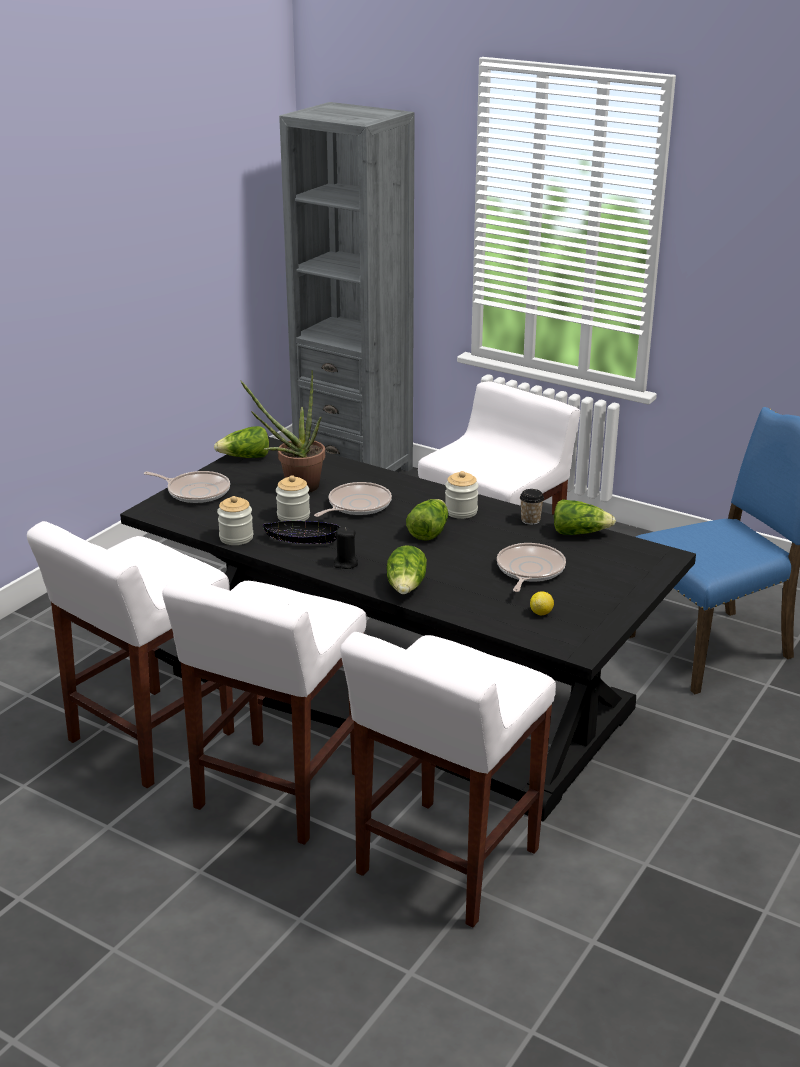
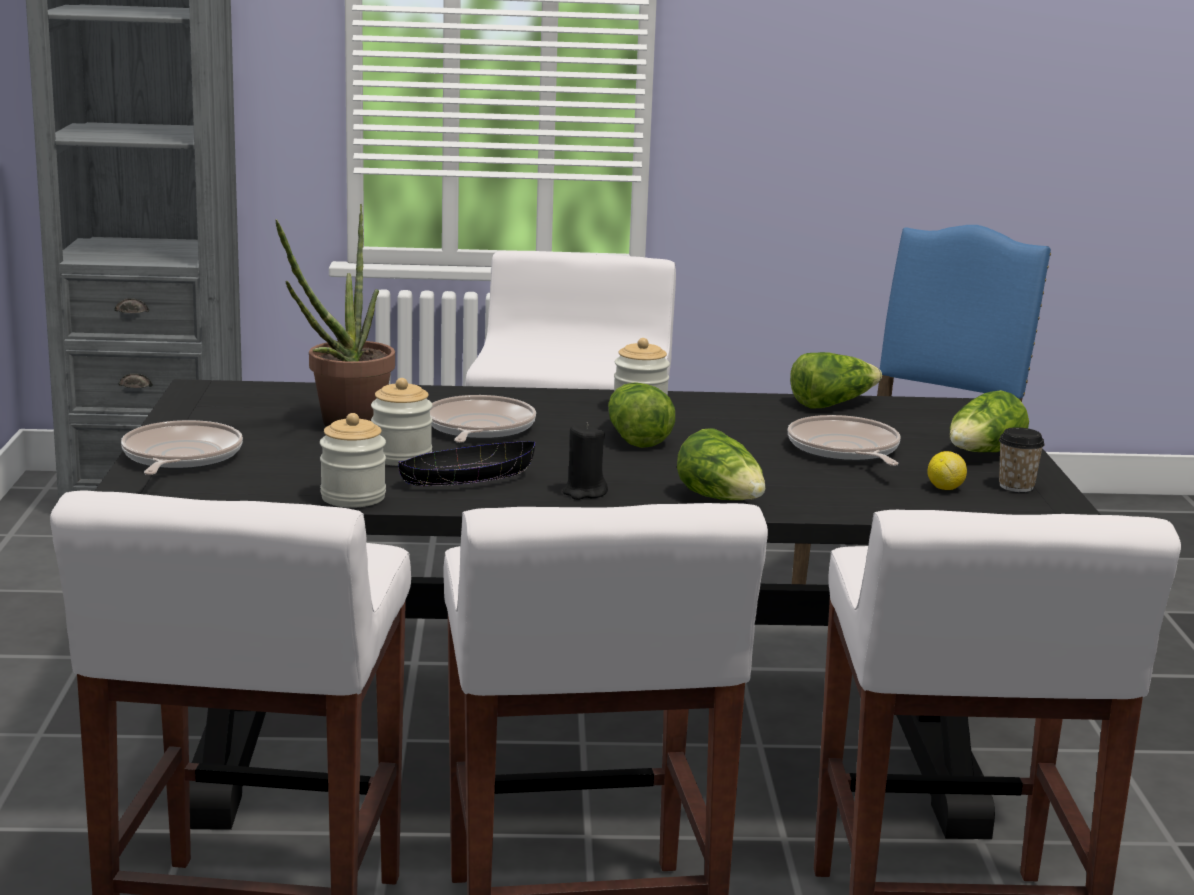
camera: 35 degrees left, 10 degrees down
frying pan [144,471,230,503] -> frying pan turned 75 degrees counterclockwise [121,420,243,475]
lettuce [214,426,269,458] -> lettuce moved to [950,390,1029,452]
cup [520,489,544,525] -> cup moved to [999,427,1045,492]

